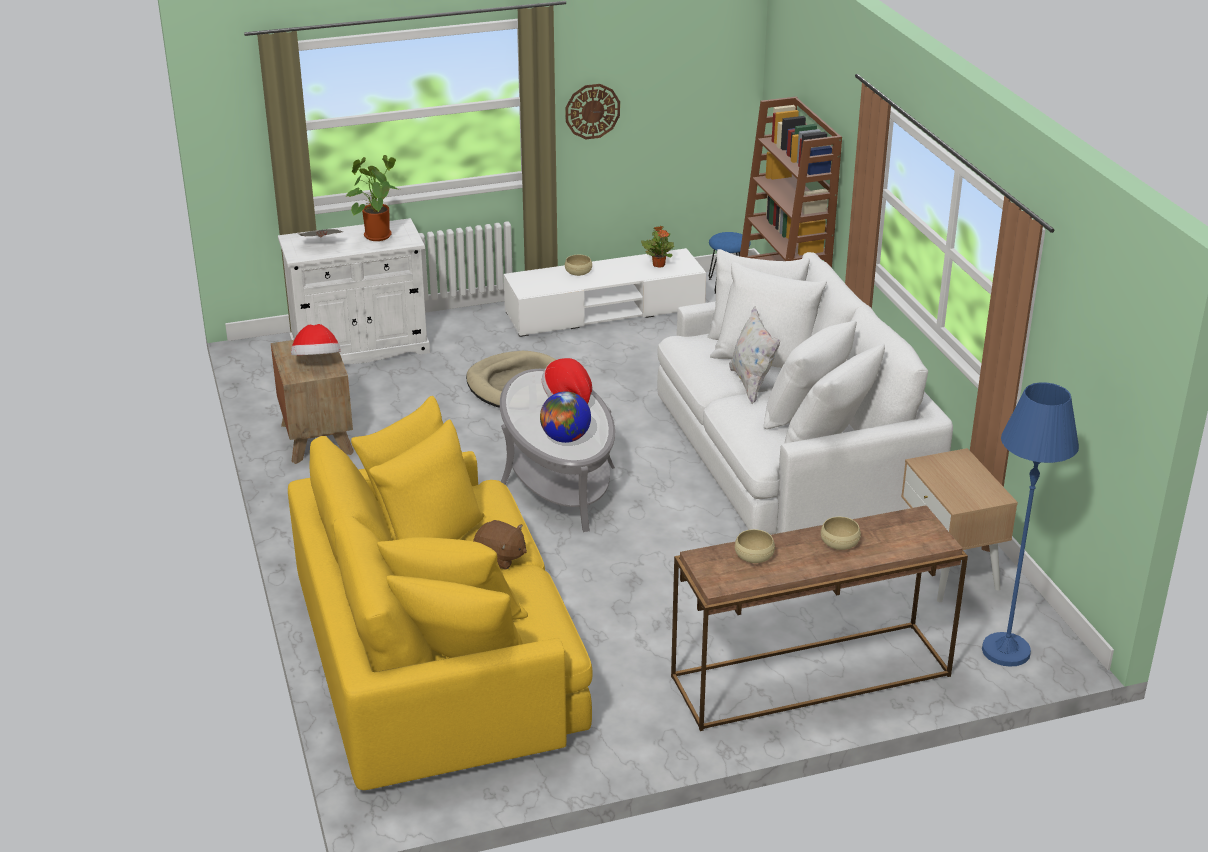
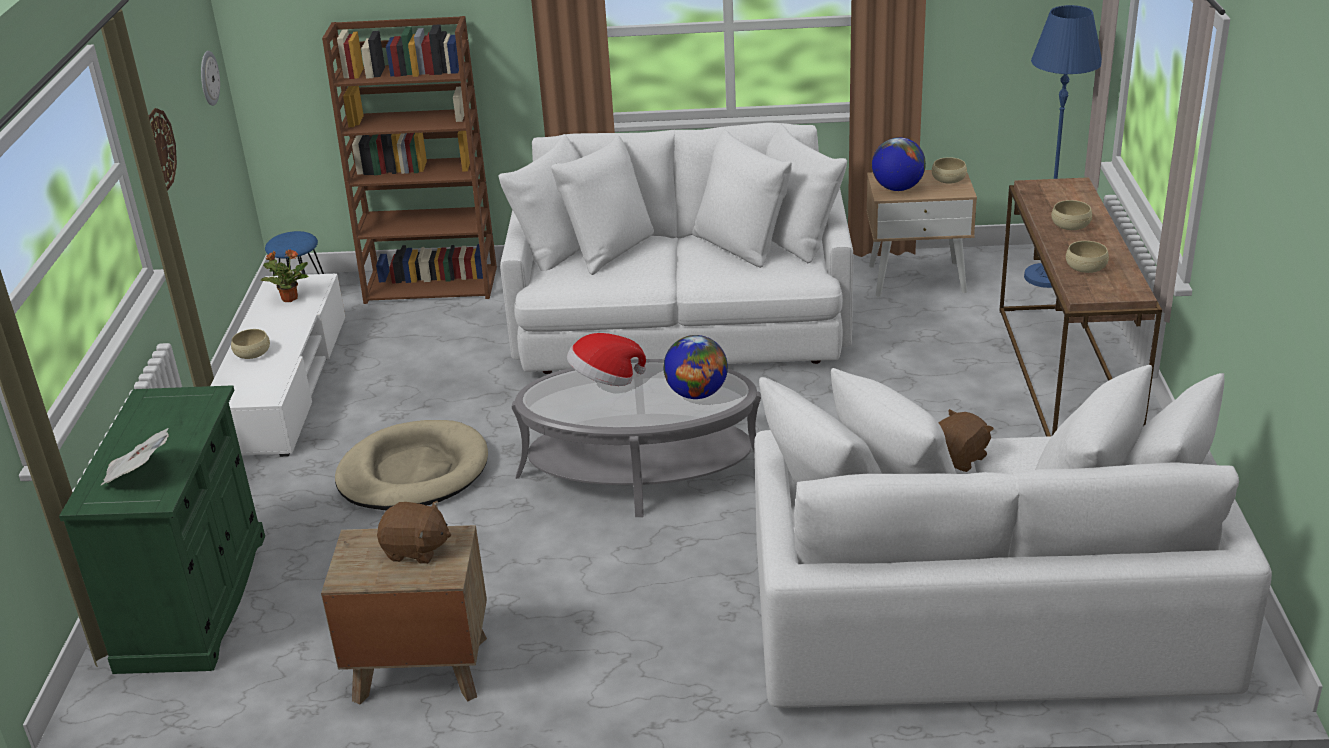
camera: 70 degrees left, 0 degrees up
white cabinet [278,218,430,365] -> green cabinet [59,385,265,674]
yellow sofa [288,396,593,790] -> white sofa [754,365,1272,708]
hat [291,324,341,355] -> brown plush toy [377,501,451,564]
potted plant [345,155,400,241] -> none
white pillow [729,306,780,404] -> none
none -> wall clock [201,51,220,106]
none -> globe [872,137,926,191]
none -> beige bowl [932,157,967,184]

